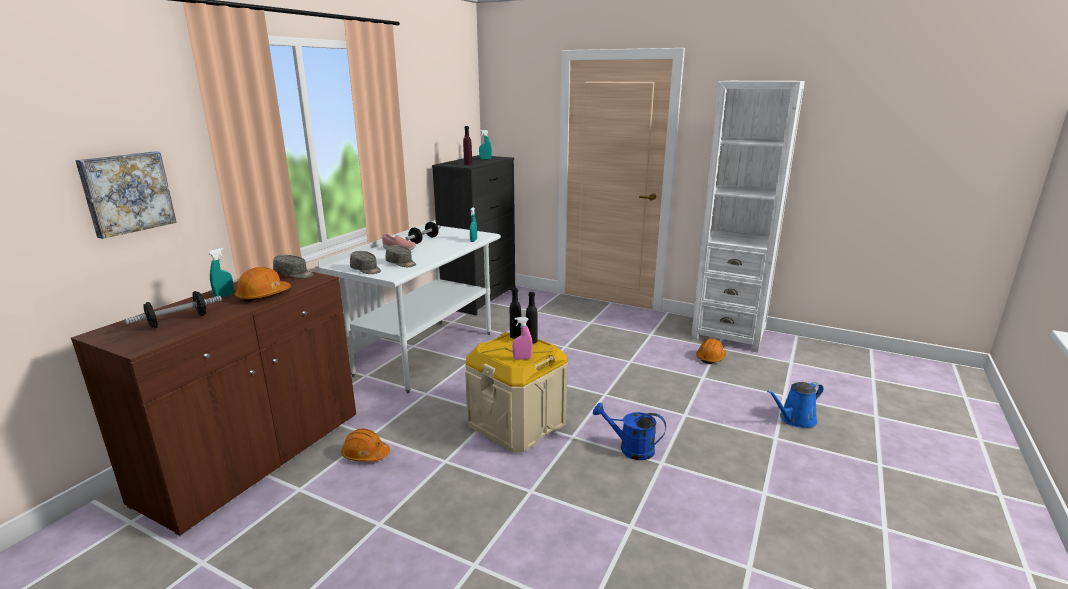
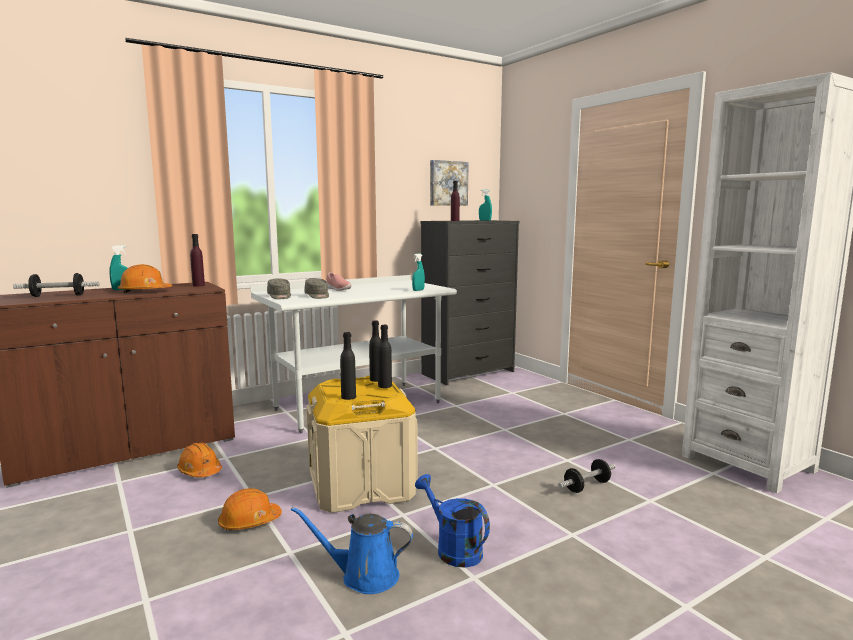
camera: 30 degrees right, 10 degrees down
picture [75,151,177,239] -> picture moved to [430,160,469,206]
grey cap [273,255,314,278] -> purple bottle [190,234,205,287]
dumbbell [405,222,441,244] -> dumbbell moved to [558,459,616,493]
pink spray bottle [512,317,533,360] -> black bottle [340,332,356,400]
orange hard hat [696,339,726,364] -> orange hard hat moved to [218,488,282,531]
blue watering can [767,382,823,428] -> blue watering can moved to [291,507,413,594]

